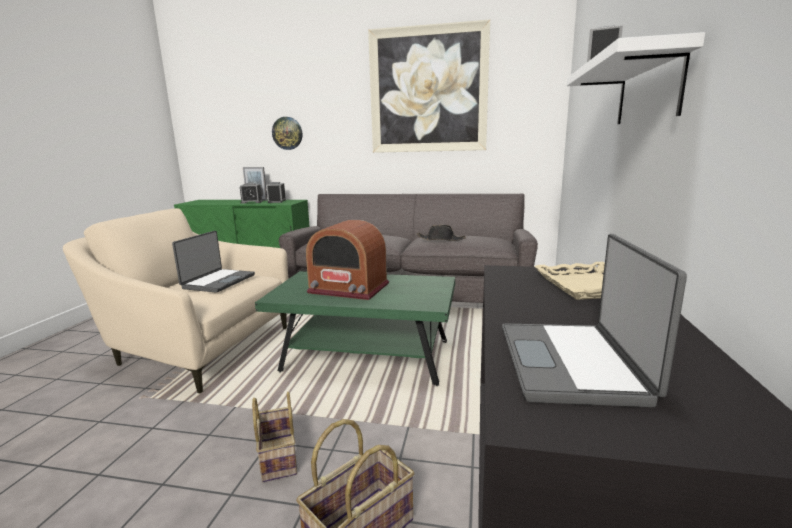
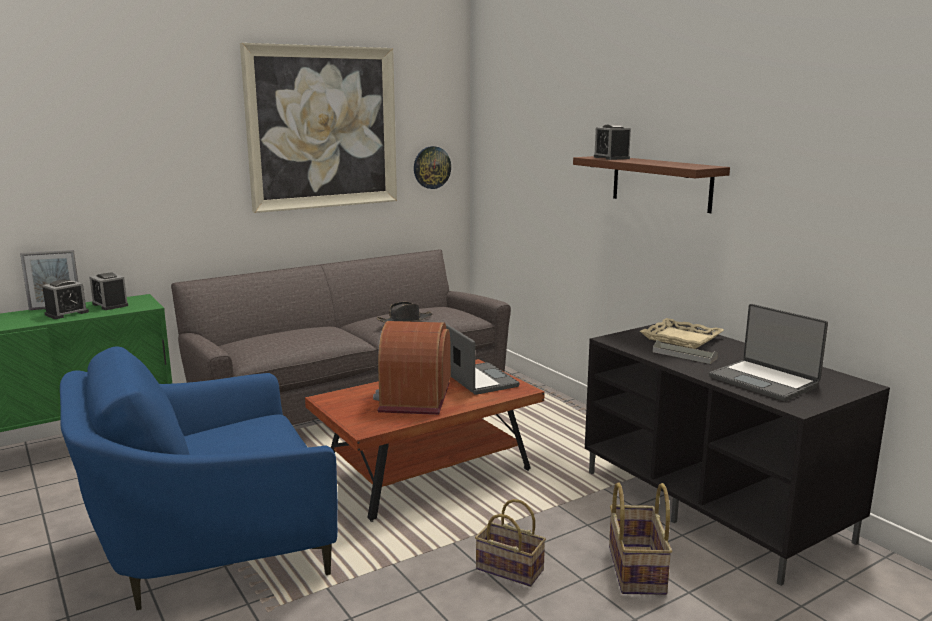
camera: 45 degrees left, 0 degrees up
beige armchair [63,208,289,393] -> blue armchair [60,347,338,611]
laptop [172,231,255,293] -> laptop moved to [446,324,520,395]
green coffee table [255,271,455,386] -> brown coffee table [305,359,545,522]
wall clock [272,117,302,150] -> wall clock moved to [414,146,451,189]
radio [306,220,389,300] -> radio turned 120 degrees clockwise [373,321,451,415]
white shelf [567,32,705,124] -> brown shelf [573,156,730,213]
none -> grey tray [653,340,718,364]

